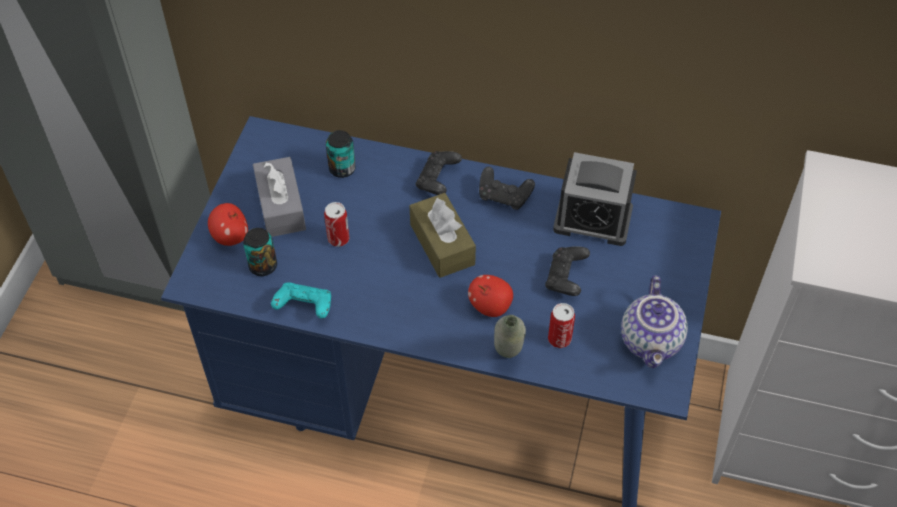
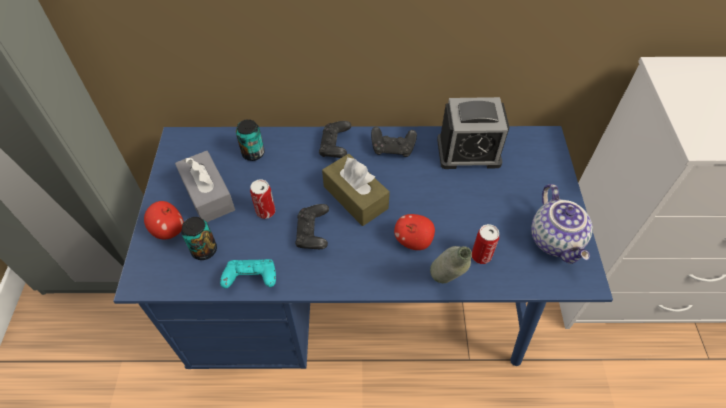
camera: 15 degrees left, 0 degrees up
black game controller [545,246,590,296] -> black game controller moved to [295,204,329,249]

